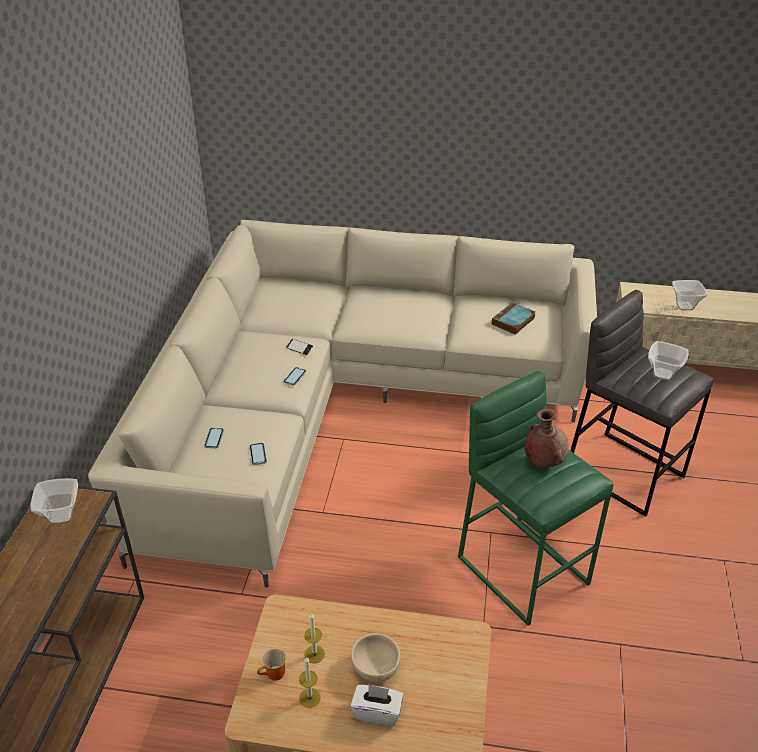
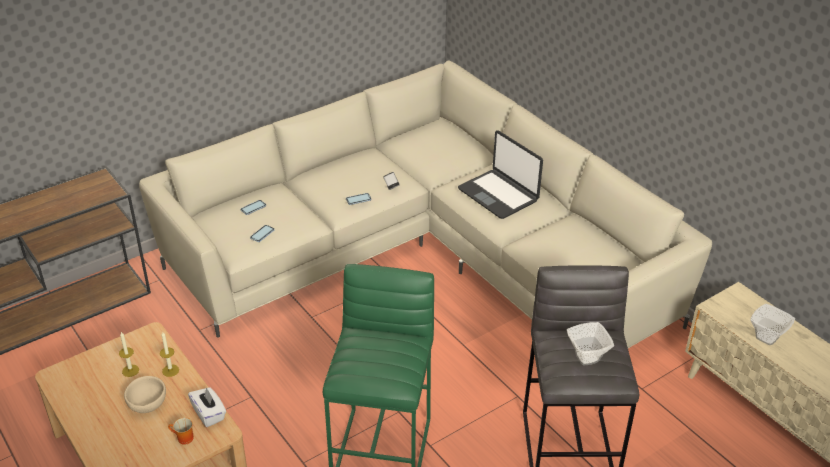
camera: 45 degrees right, 0 degrees up
bowl [30,478,78,525] -> none
mug [257,649,286,680] -> mug moved to [168,418,194,445]
candle [299,657,321,707] -> candle moved to [160,331,179,377]
white tissue box [350,684,403,726] -> white tissue box moved to [188,387,226,427]
book [492,302,535,335] -> none
brown vase [525,409,569,467] -> none
none -> laptop [458,130,543,219]

